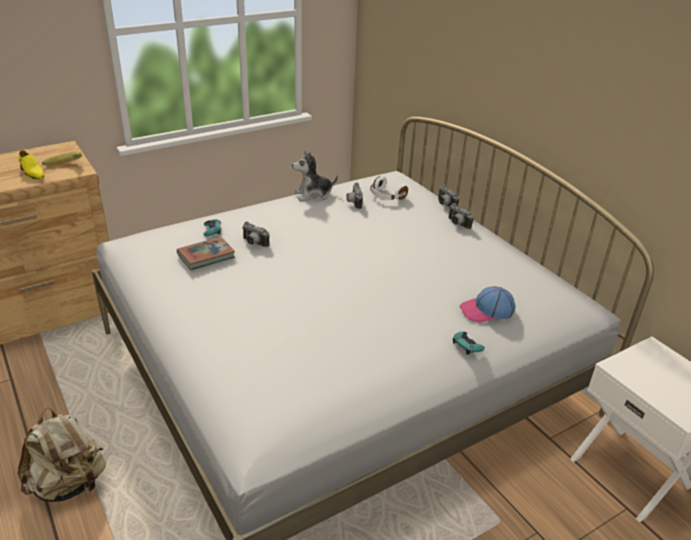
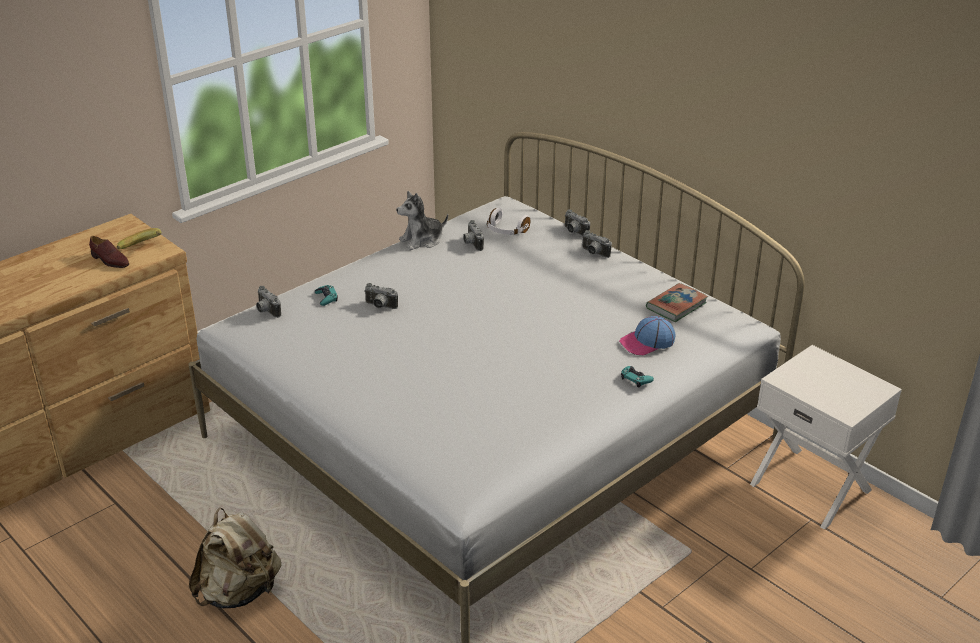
camera: 10 degrees left, 0 degrees up
yellow shoe [18,150,44,180] -> brown shoe [89,236,129,268]
book [177,237,235,270] -> book moved to [646,283,708,322]
none -> camera [256,286,281,318]

